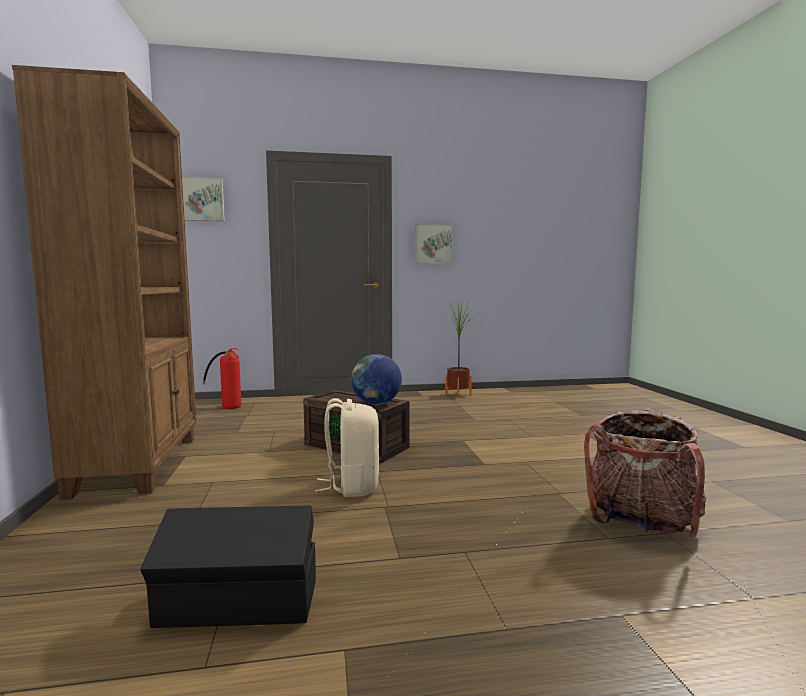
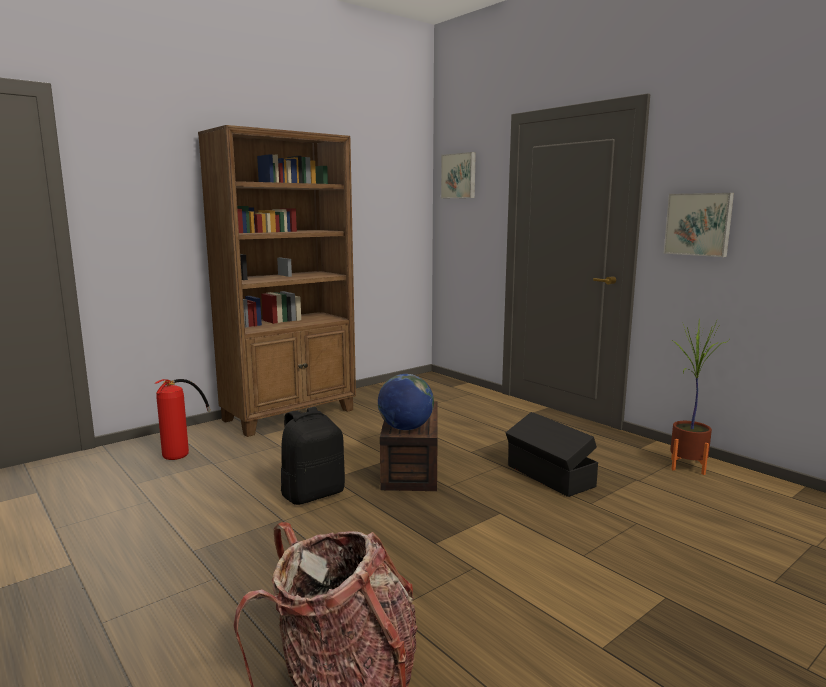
camera: 60 degrees right, 5 degrees up
black storage box [140,506,316,628] -> black storage box moved to [506,412,598,497]
fire extinguisher [203,348,241,409] -> fire extinguisher moved to [155,379,211,460]
beige backpack [315,398,379,497] -> black backpack [281,407,345,505]

